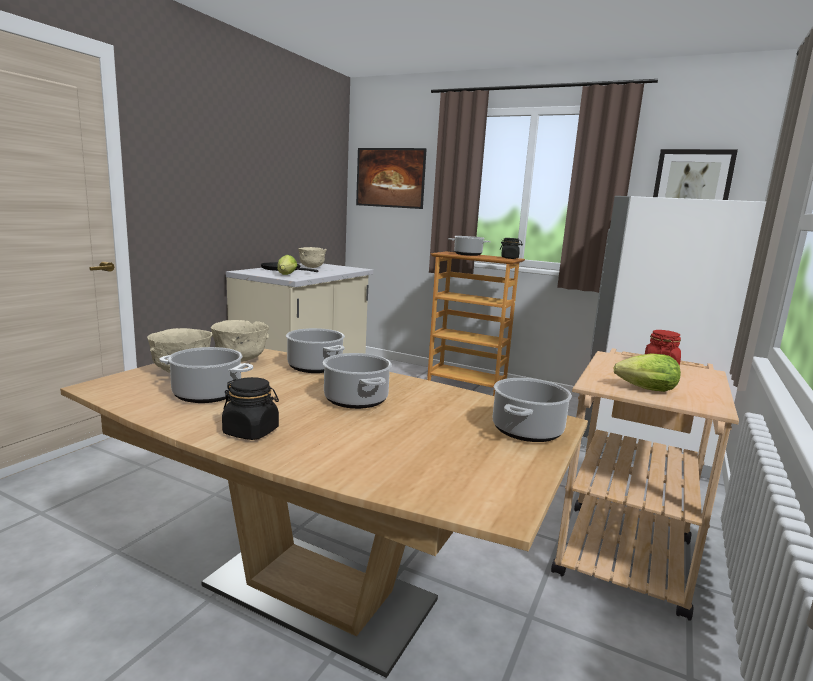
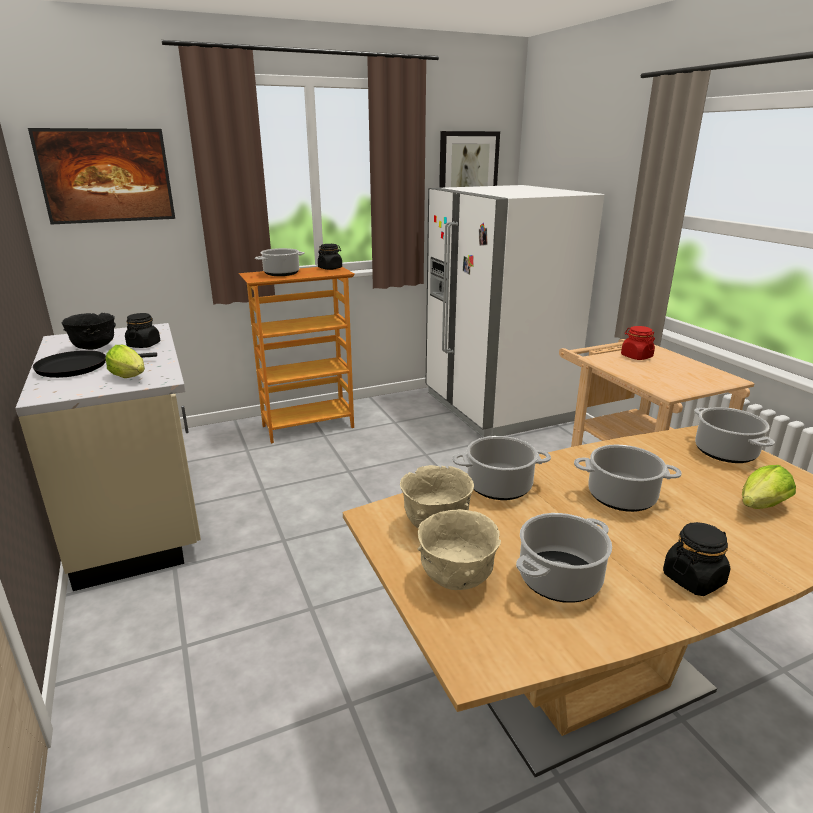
camera: 50 degrees left, 10 degrees up
beige bowl [298,247,327,268] -> black bowl [62,313,116,350]
lettuce [613,353,681,392] -> lettuce moved to [742,465,796,509]
none -> black jar [125,313,160,348]

